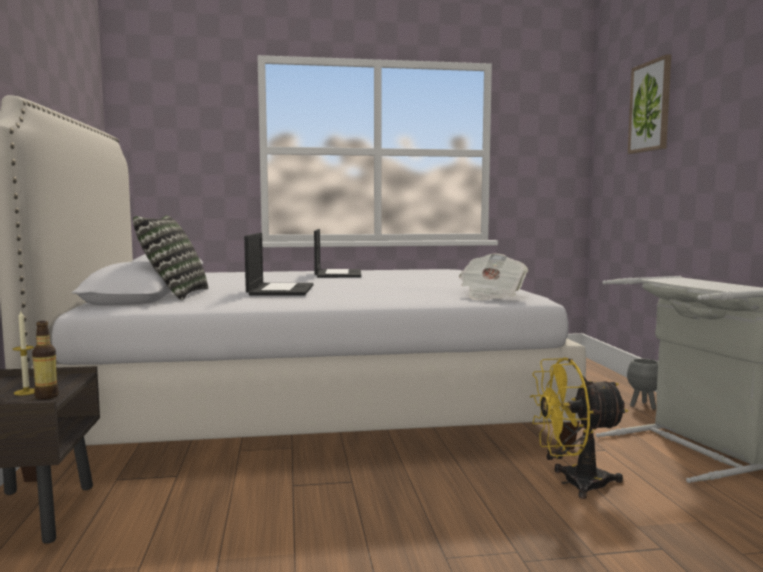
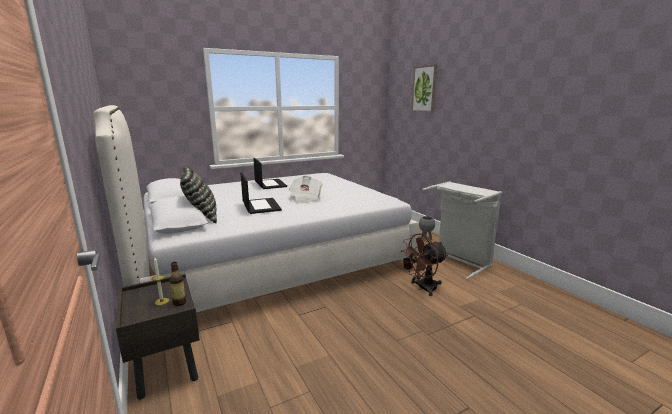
camera: 20 degrees left, 10 degrees up
newspaper [459,253,528,301] -> newspaper moved to [289,176,323,204]
yellow fan [530,357,628,499] -> brown fan [401,233,448,296]

